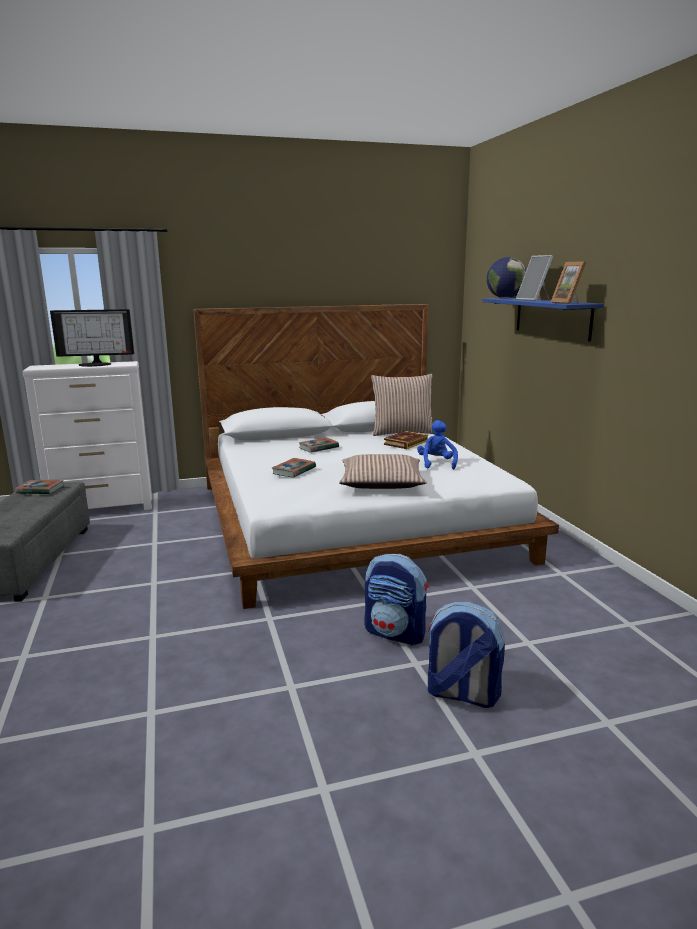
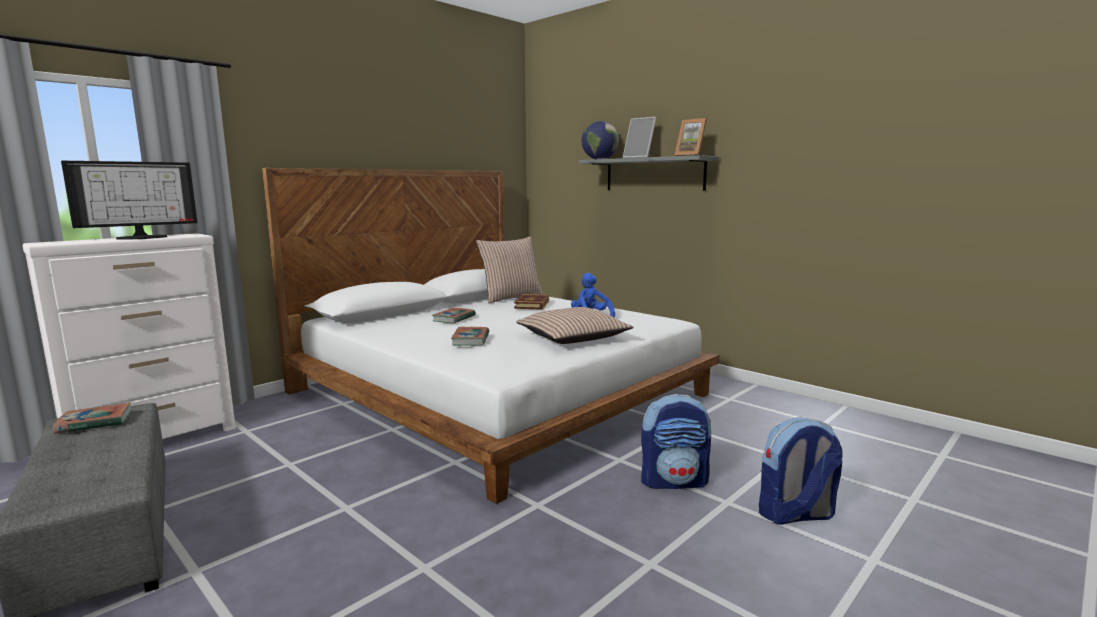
camera: 30 degrees left, 5 degrees down
blue shelf [482,298,604,341] -> grey shelf [579,155,719,191]

